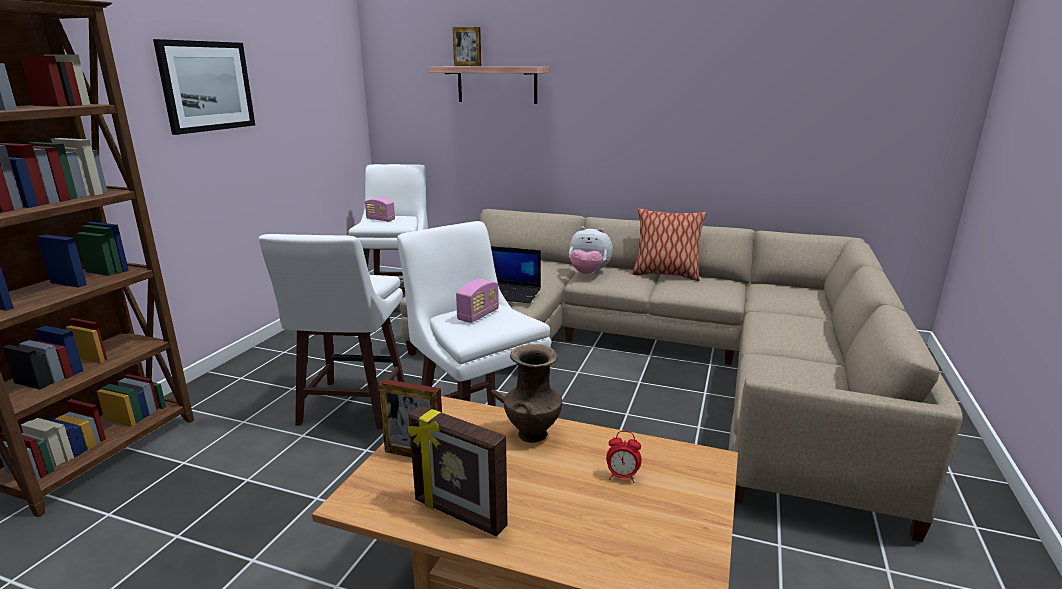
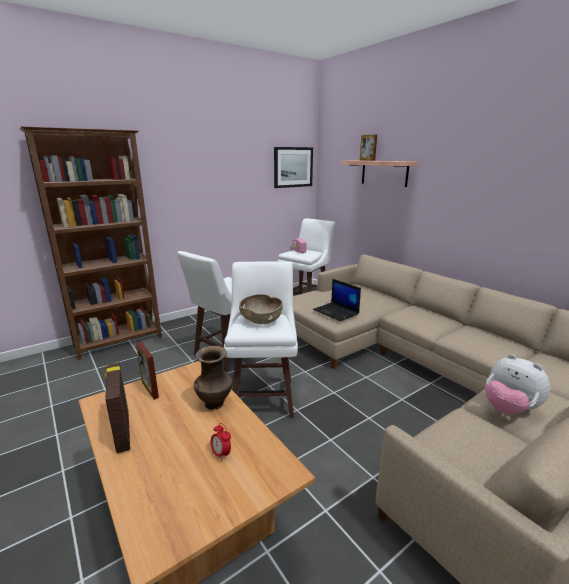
camera: 35 degrees right, 0 degrees up
picture [153,39,255,135] -> picture moved to [274,147,313,188]
radio [456,279,499,323] -> brown bowl [239,294,283,324]
plush toy [569,227,613,274] -> plush toy moved to [485,354,550,414]
pillow [632,208,706,281] -> none

